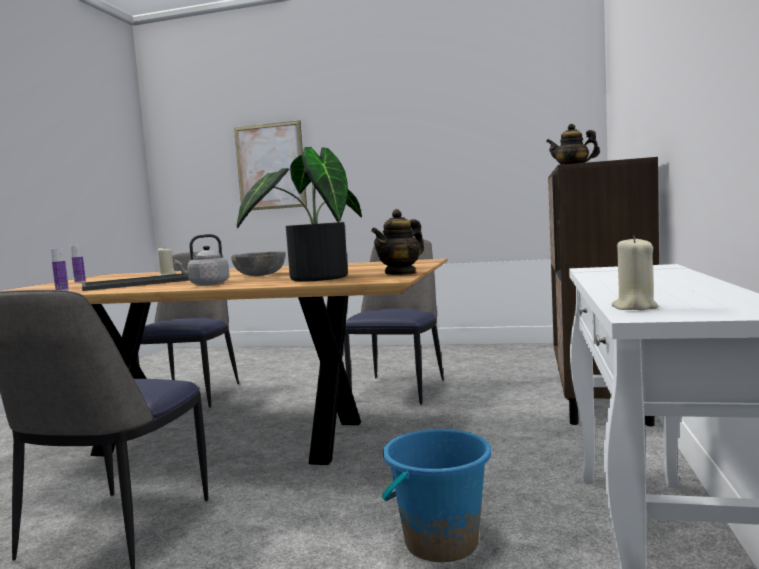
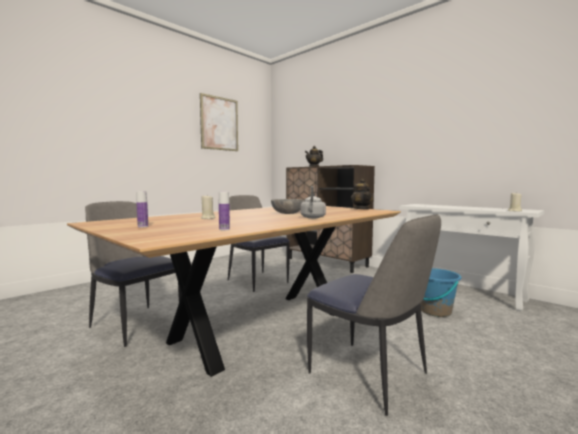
camera: 60 degrees left, 0 degrees up
tray [82,274,189,291] -> none
picture [234,120,307,210] -> picture moved to [200,93,238,151]
potted plant [237,147,362,281] -> none

